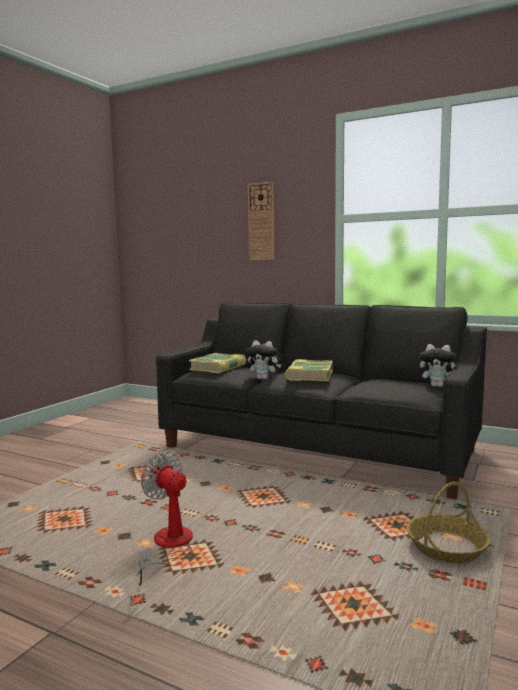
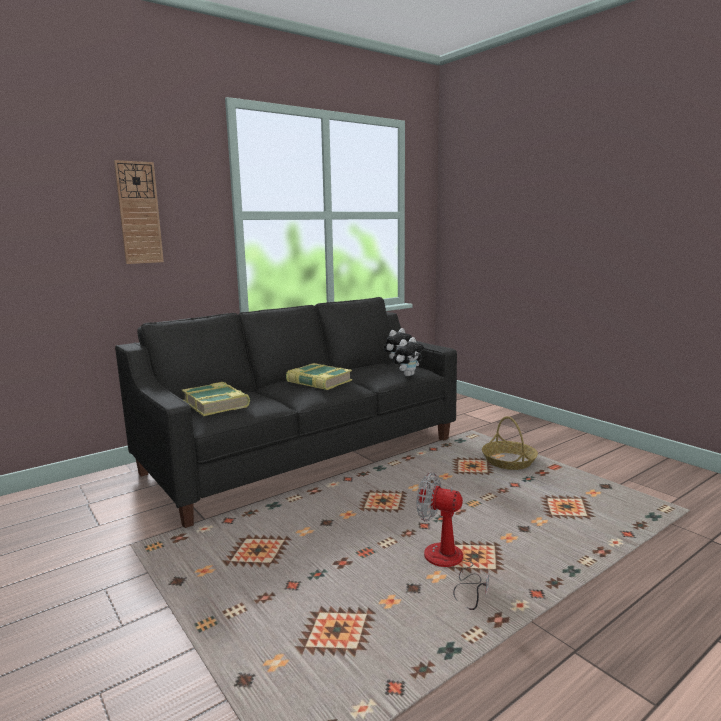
camera: 65 degrees left, 5 degrees up
fan [137,452,193,586] -> fan turned 45 degrees clockwise [416,472,489,610]
plush toy [246,340,281,379] -> plush toy moved to [393,337,424,376]

